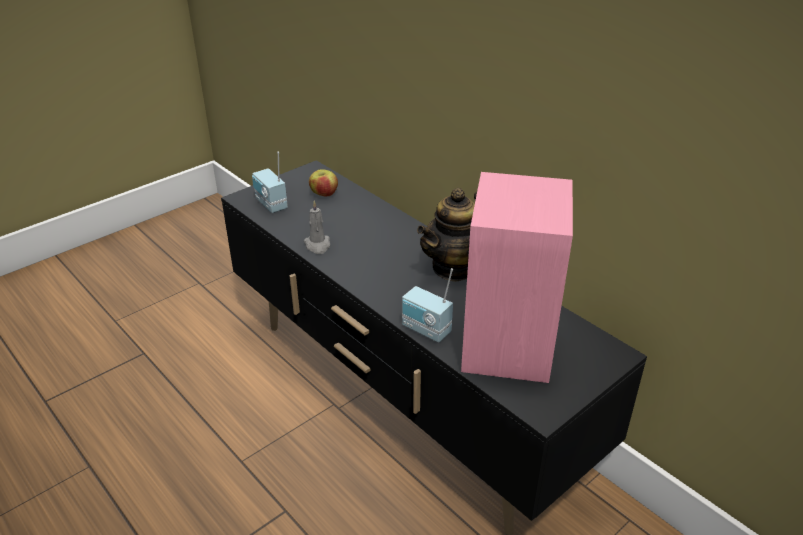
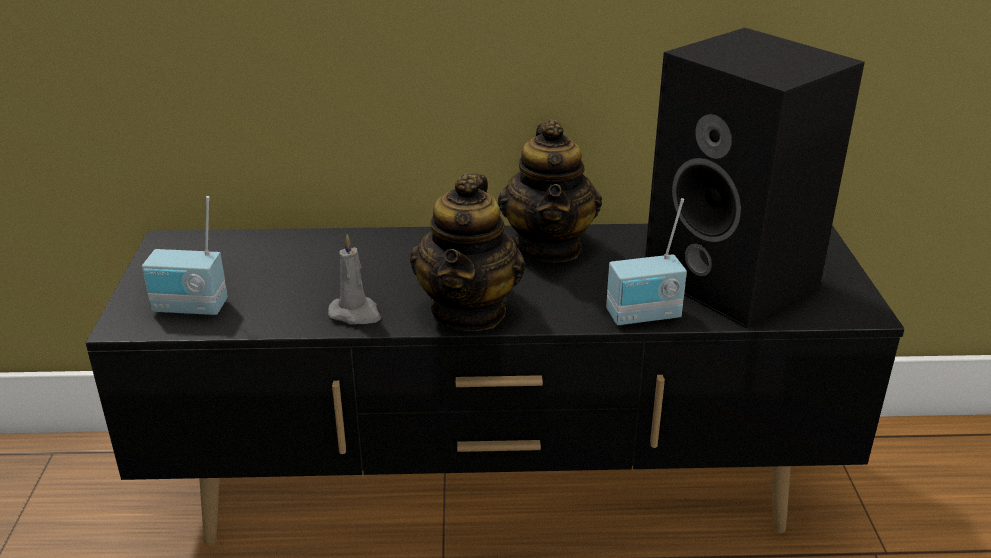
camera: 50 degrees left, 5 degrees down
apple [309,169,338,196] -> none
pink speaker [461,172,573,383] -> black speaker [645,28,865,328]
none -> teapot [410,173,526,331]

